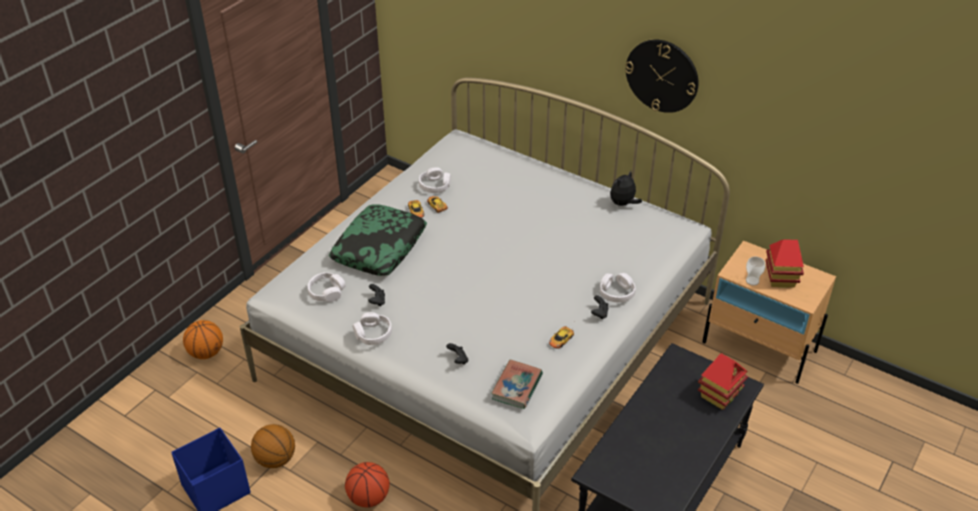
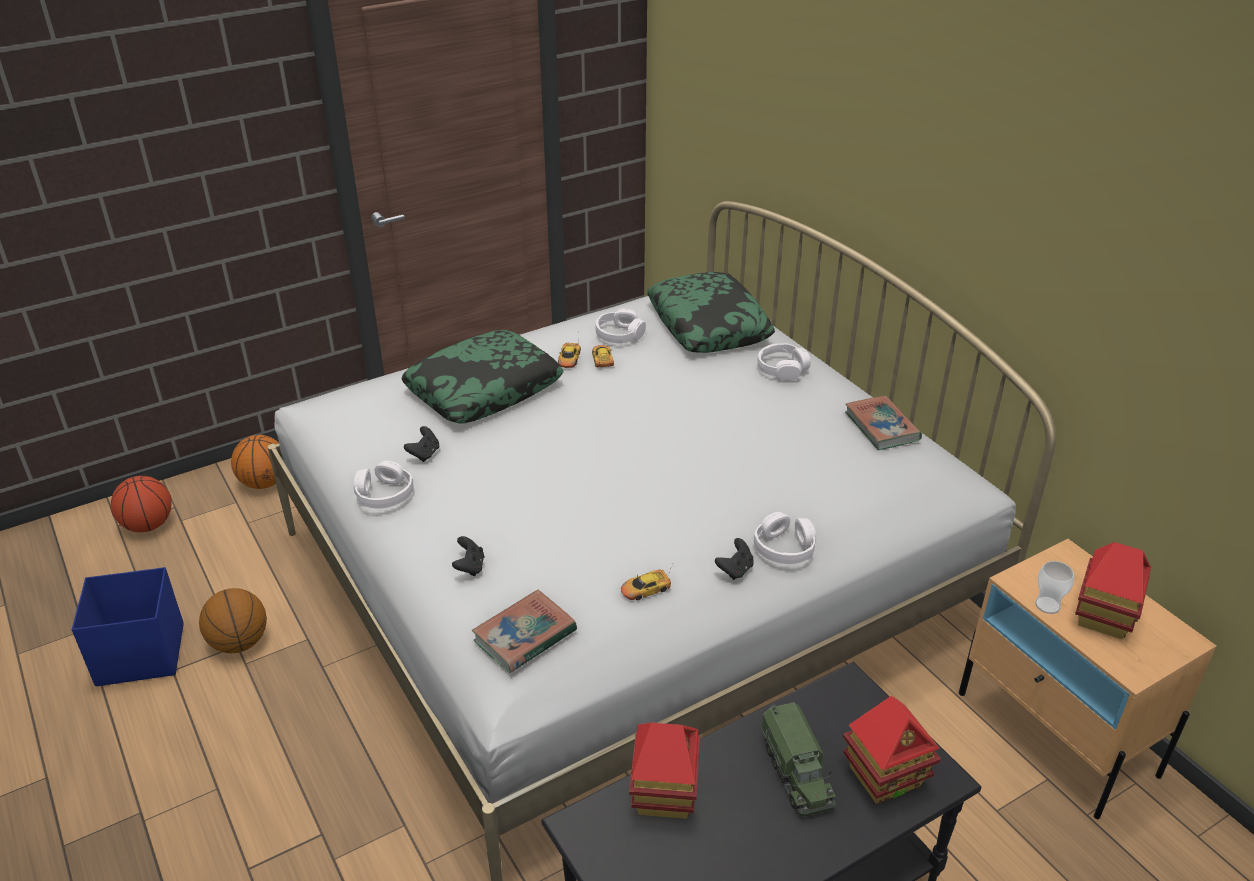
camera: 25 degrees right, 5 degrees down
white headphones [308,272,346,302] -> white headphones moved to [758,343,811,381]
basketball [345,462,390,508] -> basketball moved to [111,476,172,532]
plush toy [610,171,642,206] -> book [845,396,922,450]
wall clock [625,40,699,113] -> none
none -> toy house [629,723,700,819]
none -> pillow [647,272,775,353]
none -> toy truck [761,702,836,816]

